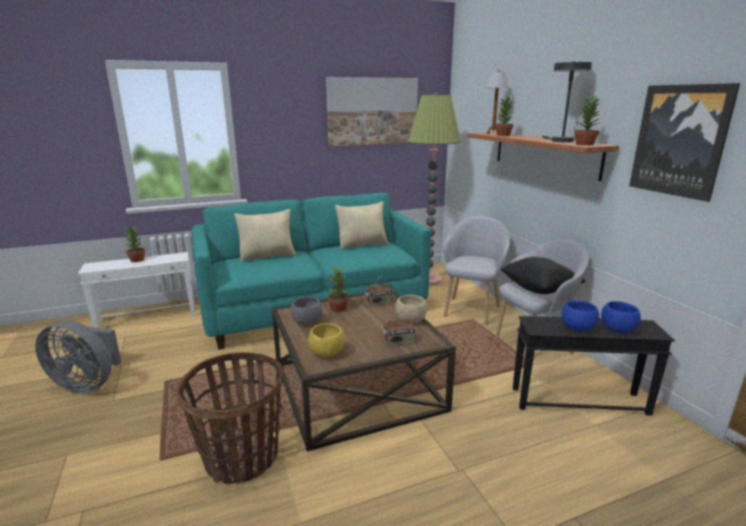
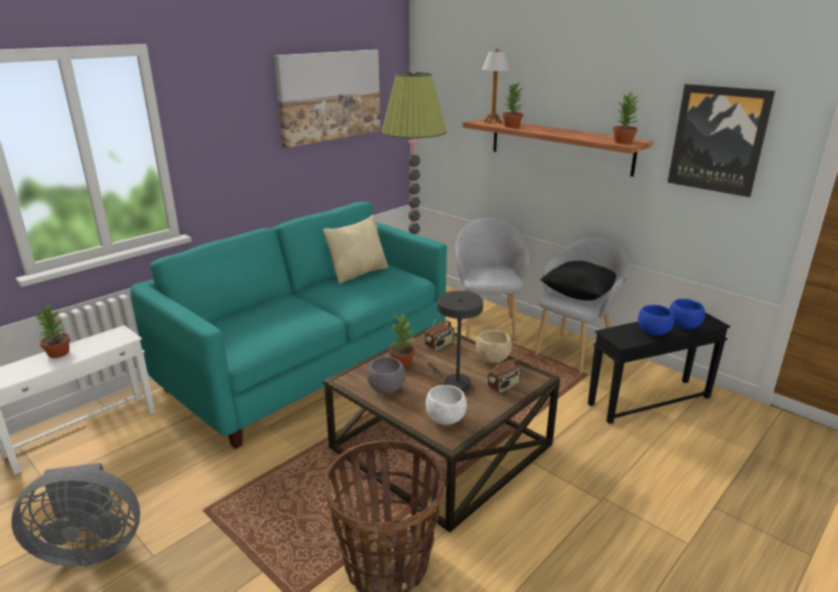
camera: 25 degrees left, 5 degrees up
beige pillow [234,209,295,261] -> none
yellow bowl [308,323,345,357] -> white bowl [425,385,467,425]
grey table lamp [542,62,592,142] -> grey table lamp moved to [427,291,483,392]

